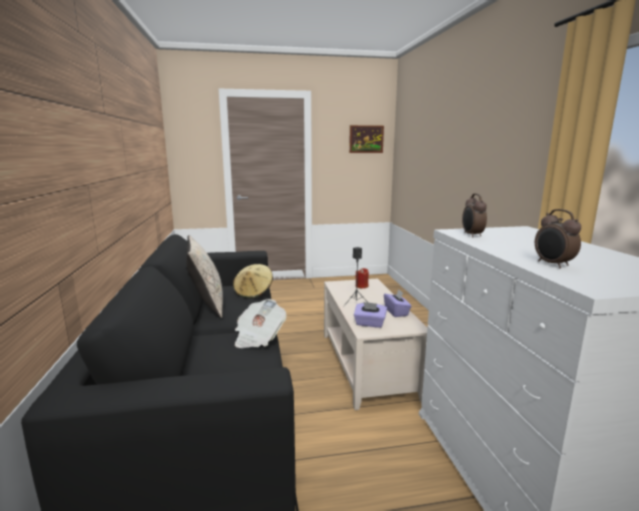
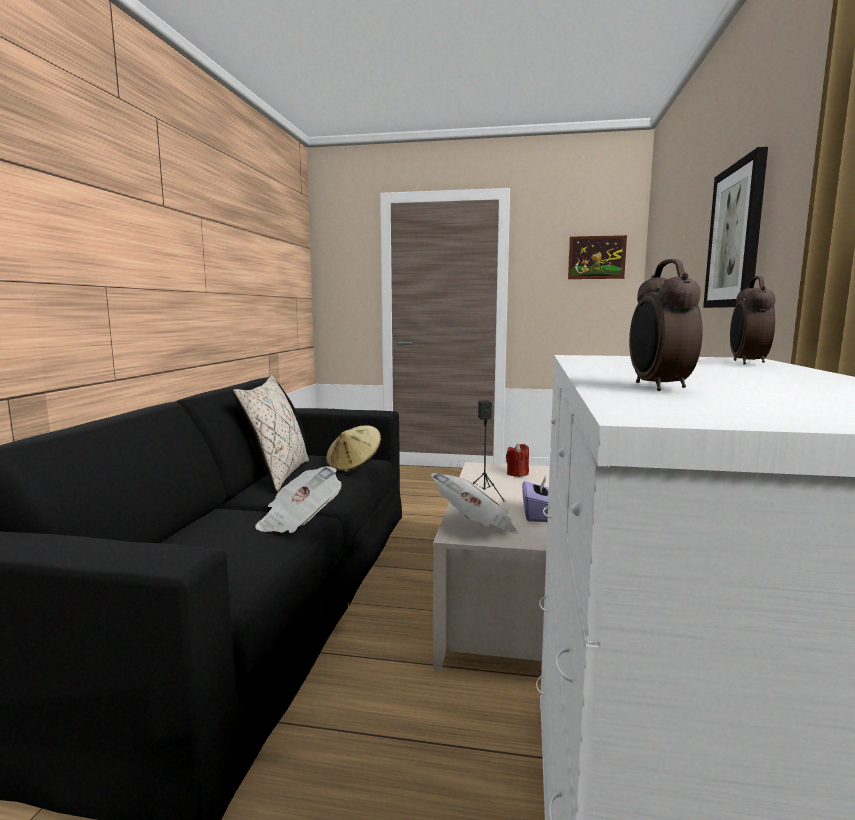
camera: 20 degrees right, 5 degrees down
purple tissue box [354,302,387,328] -> newspaper [431,473,519,534]
alarm clock [462,193,487,237] -> alarm clock moved to [730,276,775,365]
none -> picture [703,147,768,308]

